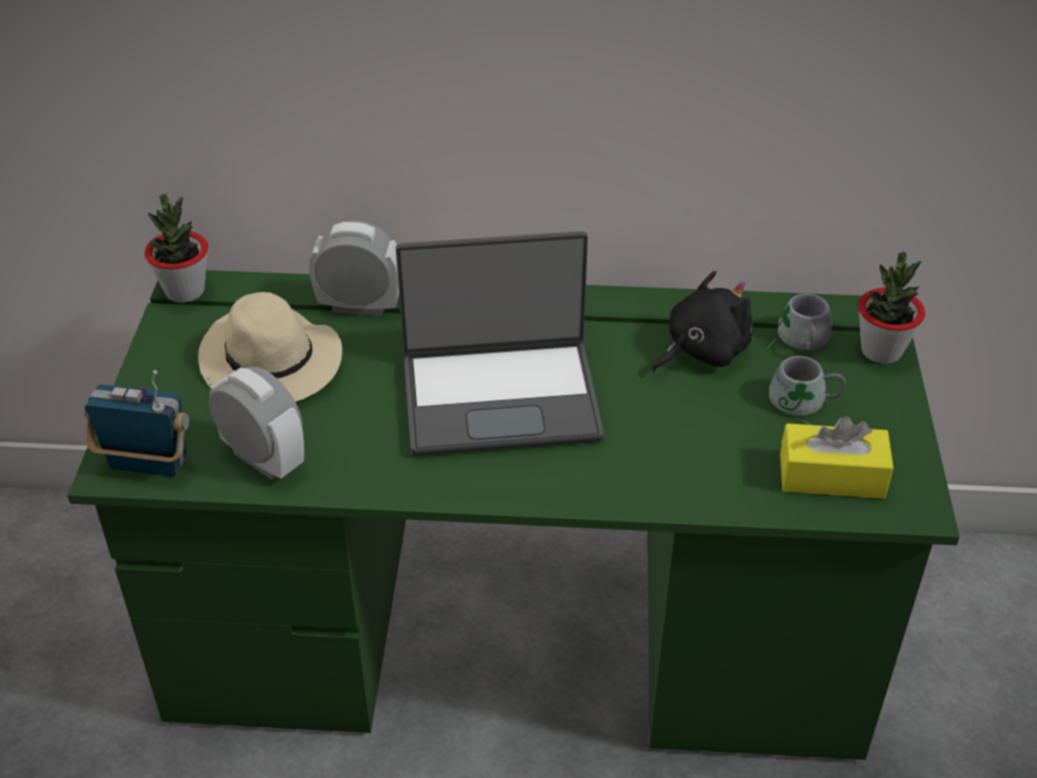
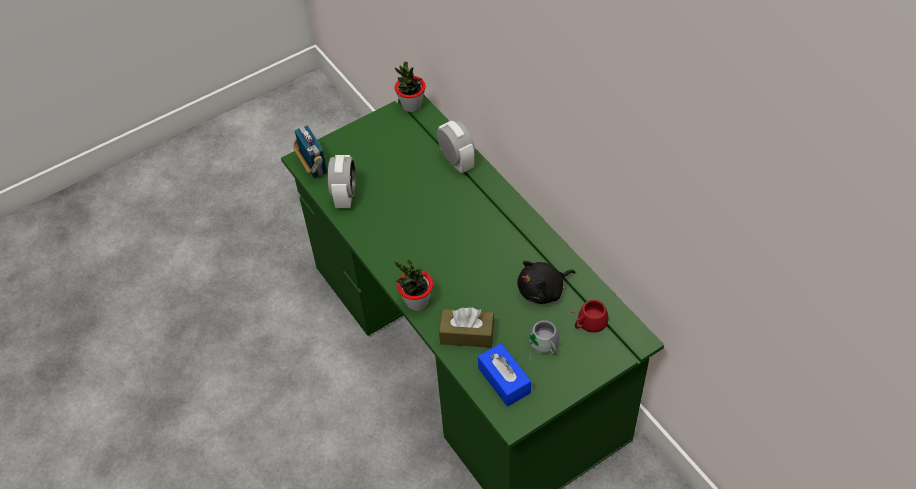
camera: 55 degrees right, 10 degrees up
beige hat [198,292,342,402] -> none
laptop [396,231,604,456] -> none
black plush toy [651,271,753,373] -> black plush toy turned 135 degrees clockwise [517,261,575,304]
grey mug [767,294,832,351] -> red mug [573,300,609,333]
yellow tissue box [780,416,894,499] -> blue tissue box [478,343,531,407]
potted plant [858,252,925,364] -> potted plant moved to [395,259,433,311]
none -> brown tissue box [439,307,494,348]

